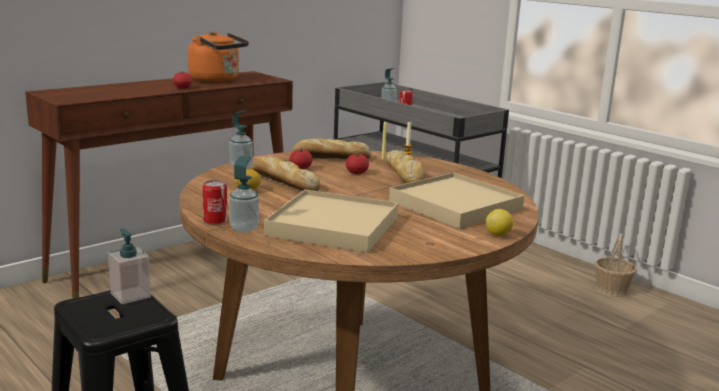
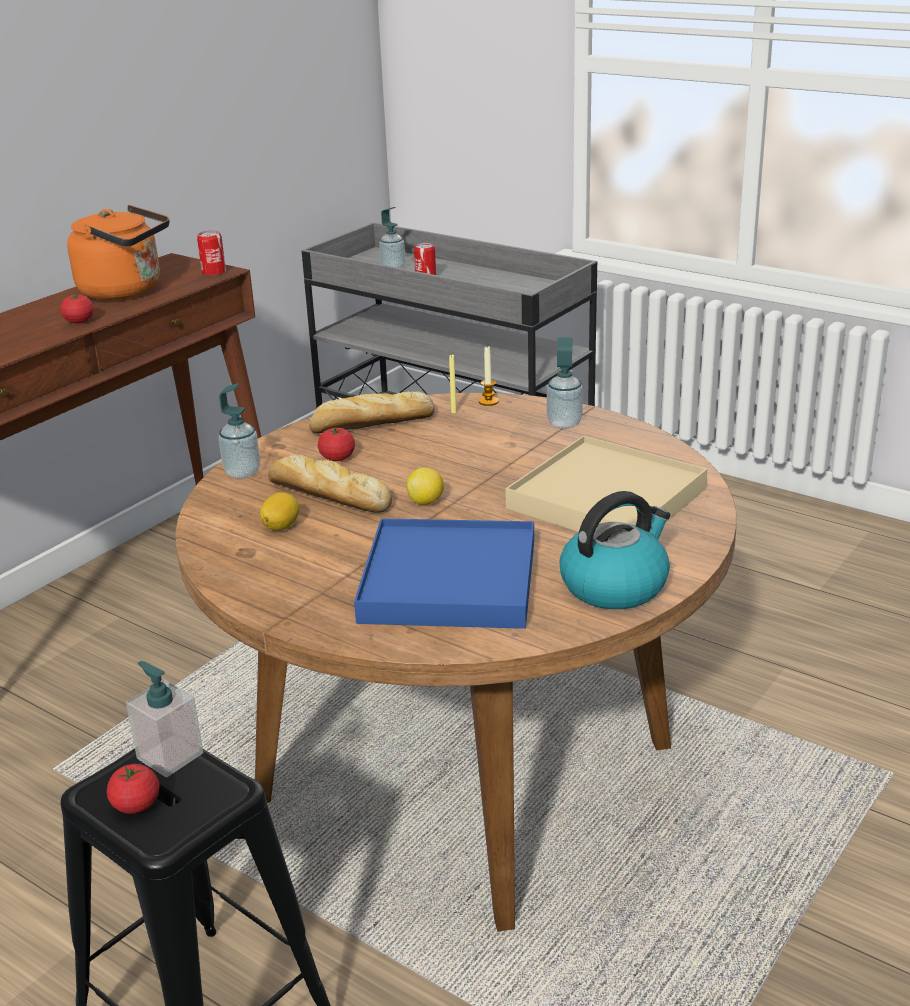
camera: 10 degrees left, 10 degrees up
can [203,180,227,224] -> can moved to [197,230,226,276]
soap dispenser [229,156,259,232] -> soap dispenser moved to [547,338,583,429]
beige tray [264,190,398,253] -> blue tray [354,518,534,629]
tomato [346,153,369,174] -> tomato moved to [107,763,160,814]
bread [386,150,426,183] -> none
lemon [486,209,513,236] -> lemon moved to [406,467,444,505]
basket [594,233,637,297] -> none
none -> kettle [559,491,670,609]

